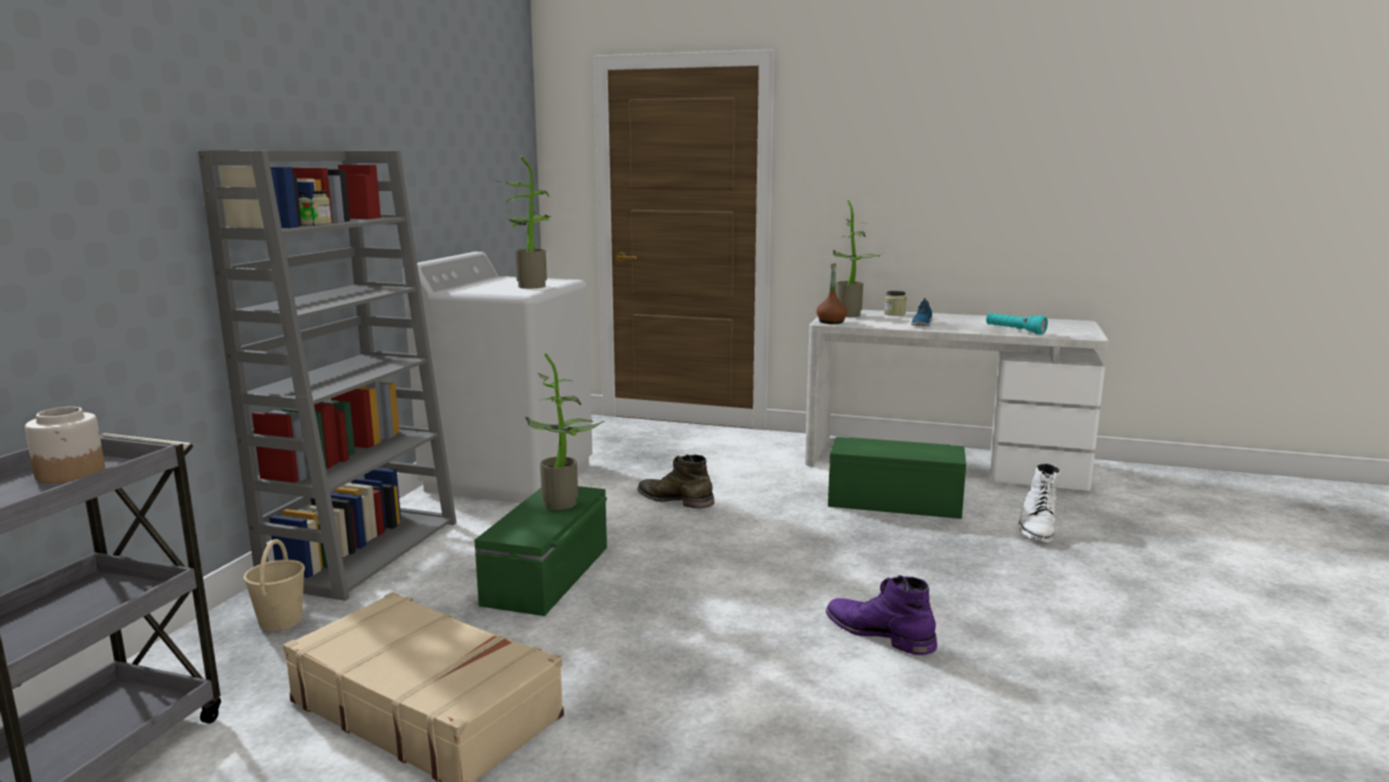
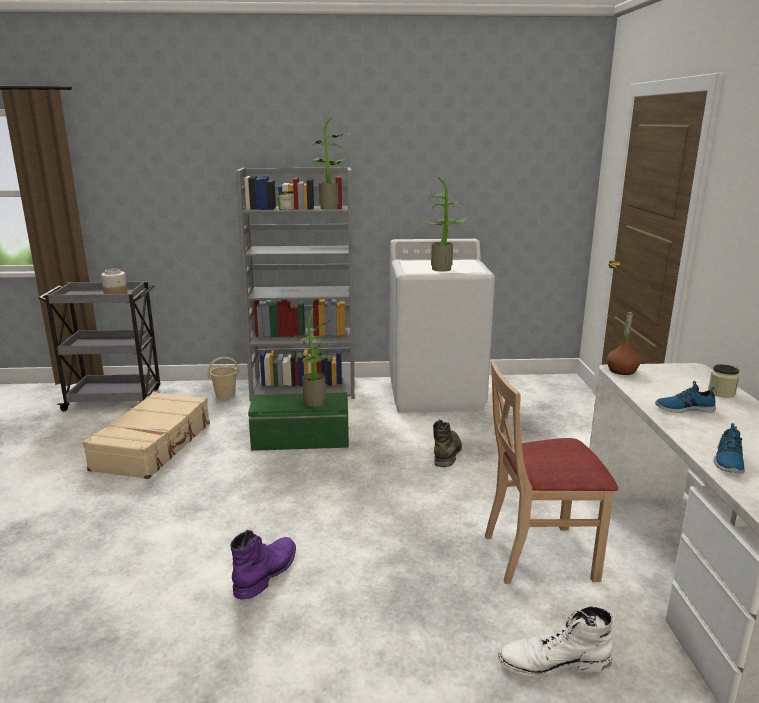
camera: 70 degrees right, 5 degrees up
green storage box [828,437,966,519] -> beige chair [485,360,618,584]
potted plant [833,200,884,317] -> potted plant moved to [313,117,350,209]
turquoise flashlight [986,313,1048,335] -> shoe [713,423,745,474]

